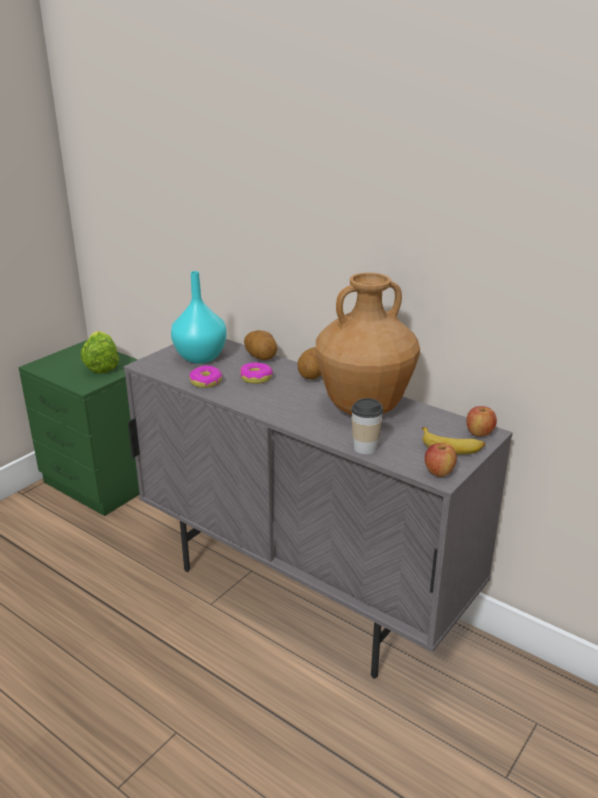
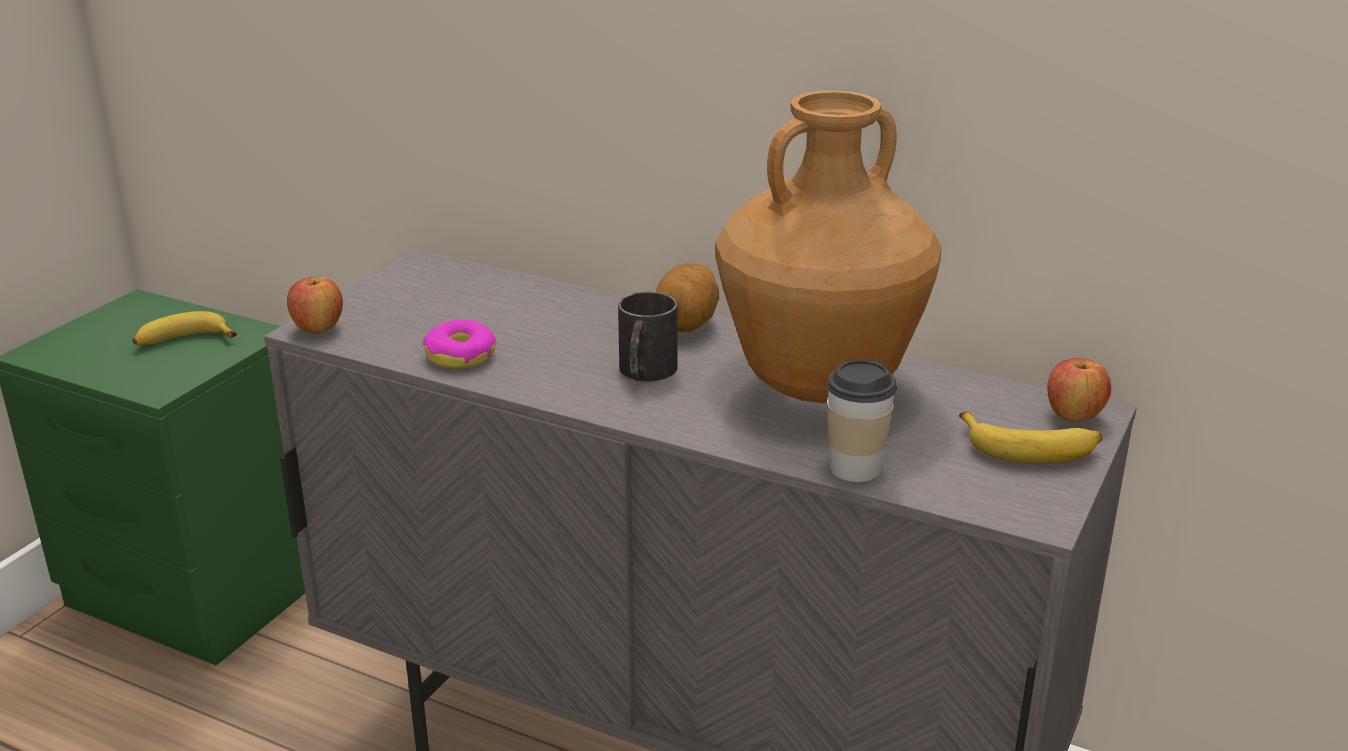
camera: 10 degrees left, 0 degrees up
lettuce [81,331,119,373] -> banana [132,311,237,345]
turquoise vase [171,271,227,364] -> none
donut [240,362,273,384] -> none
potato [244,330,277,360] -> none
apple [425,443,457,477] -> apple moved to [287,277,343,334]
none -> black mug [618,291,678,381]

